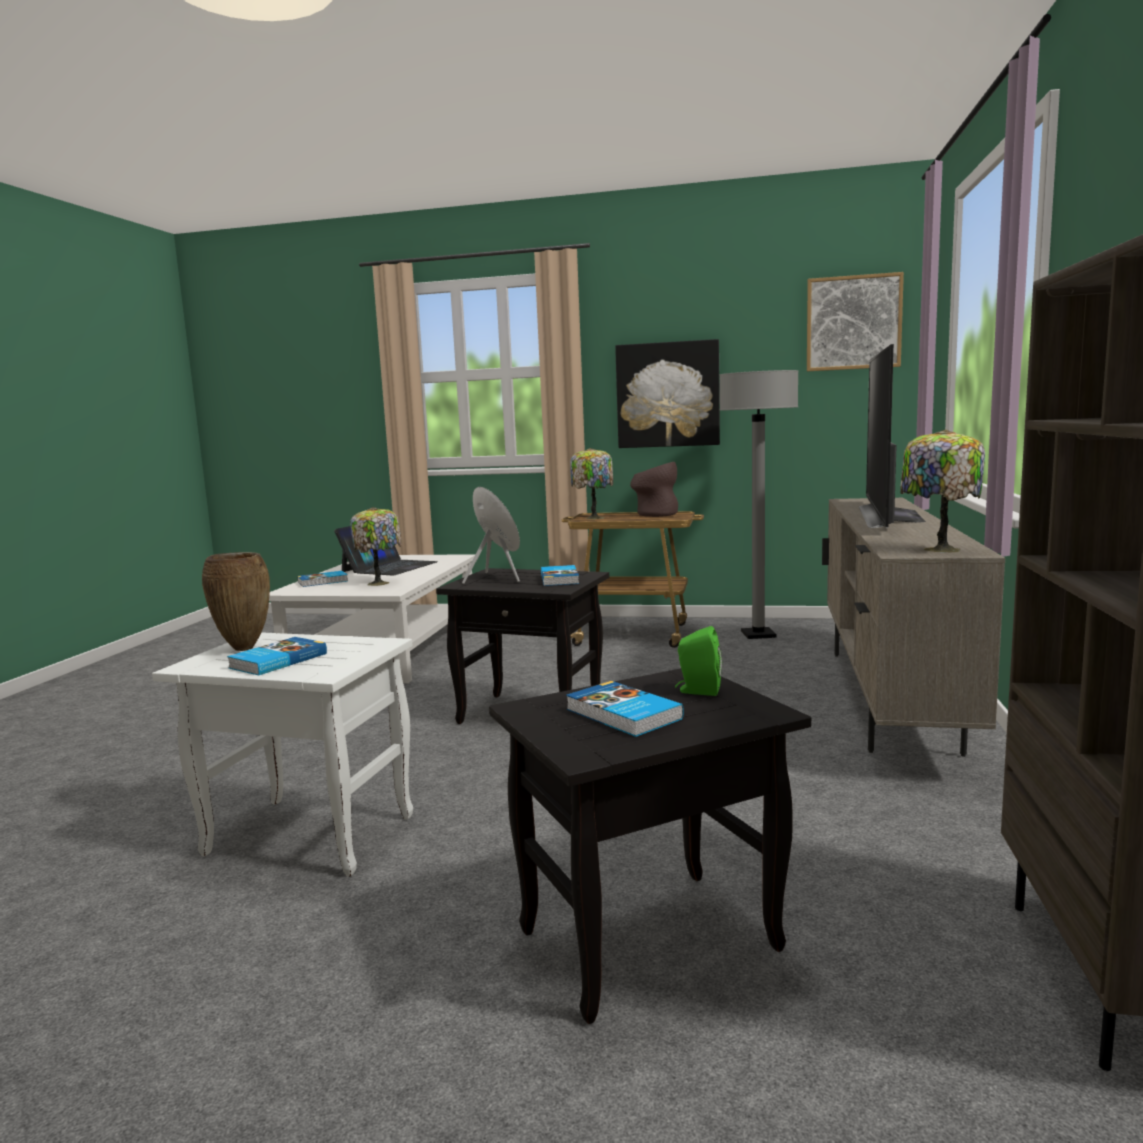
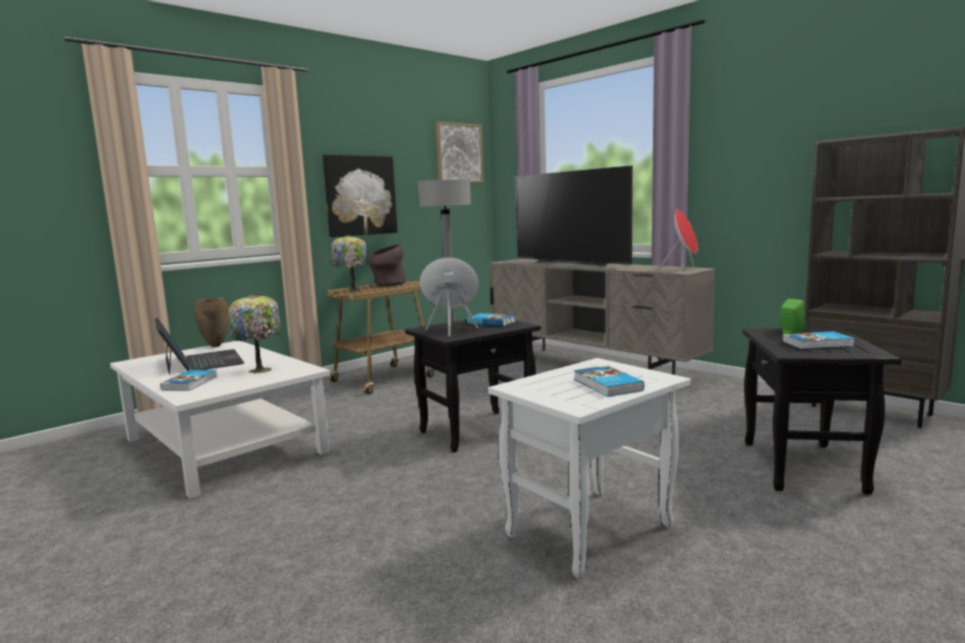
camera: 55 degrees left, 0 degrees up
brown vase [202,552,270,651] -> brown vase moved to [194,298,229,347]
table lamp [900,429,985,553] -> red speaker [659,209,698,272]

